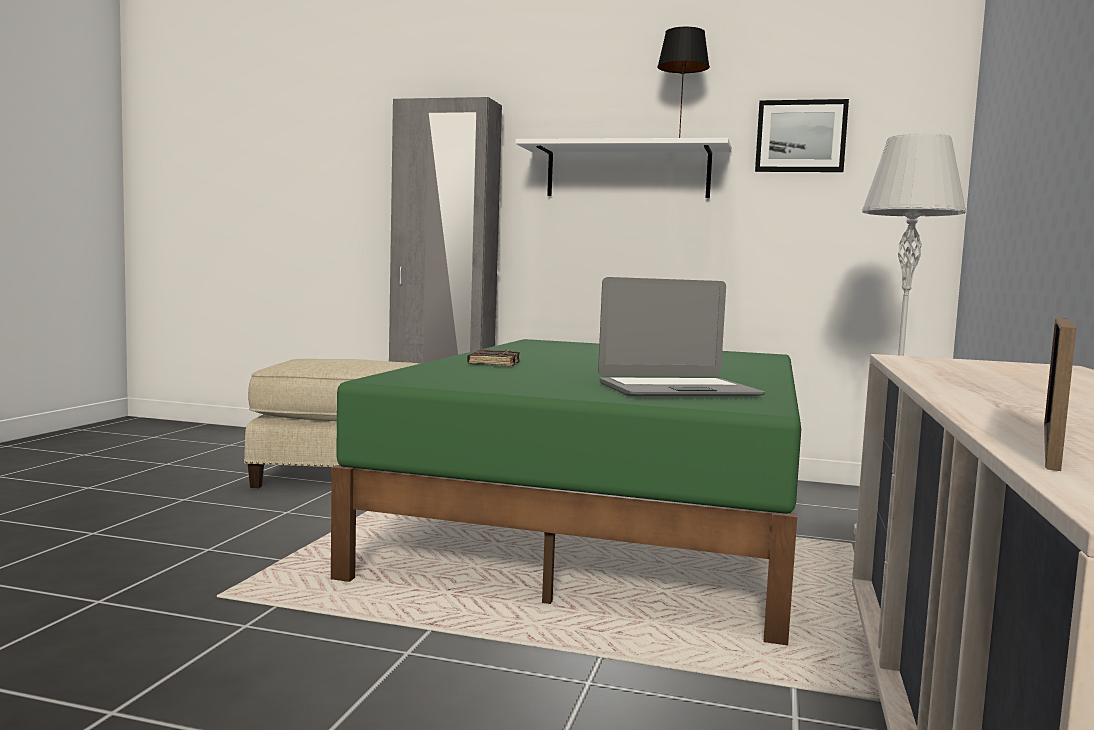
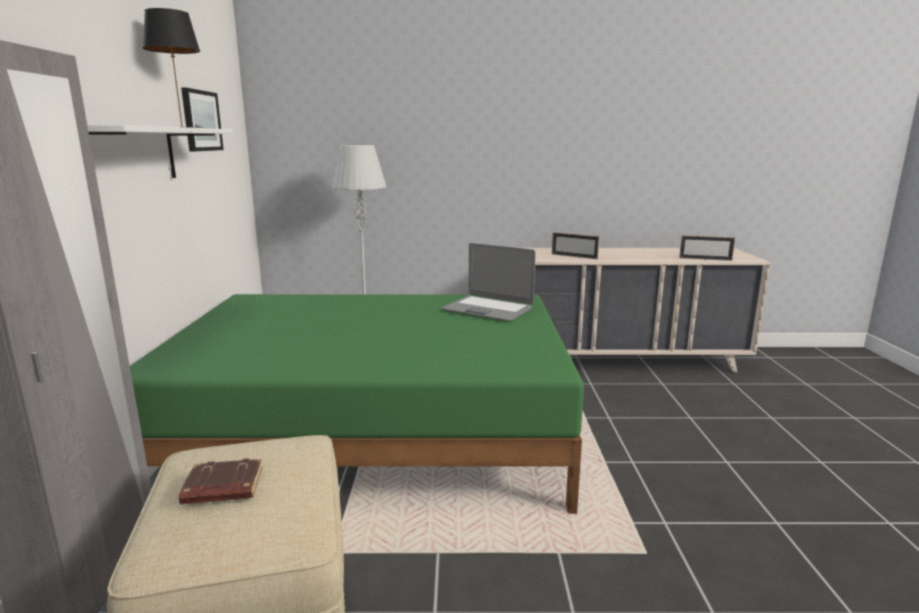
camera: 105 degrees left, 10 degrees up
brown book [467,349,520,366] -> brown book moved to [179,459,263,504]
laptop [598,277,765,396] -> laptop turned 150 degrees clockwise [441,243,536,321]
none -> picture frame [552,232,599,259]

